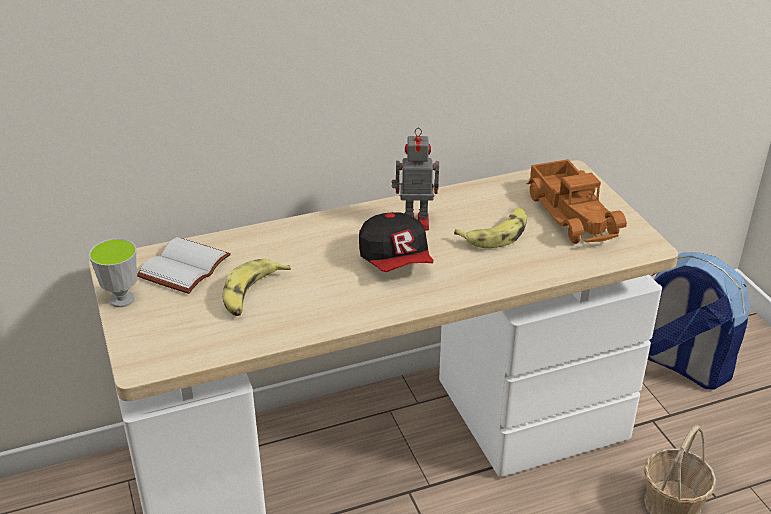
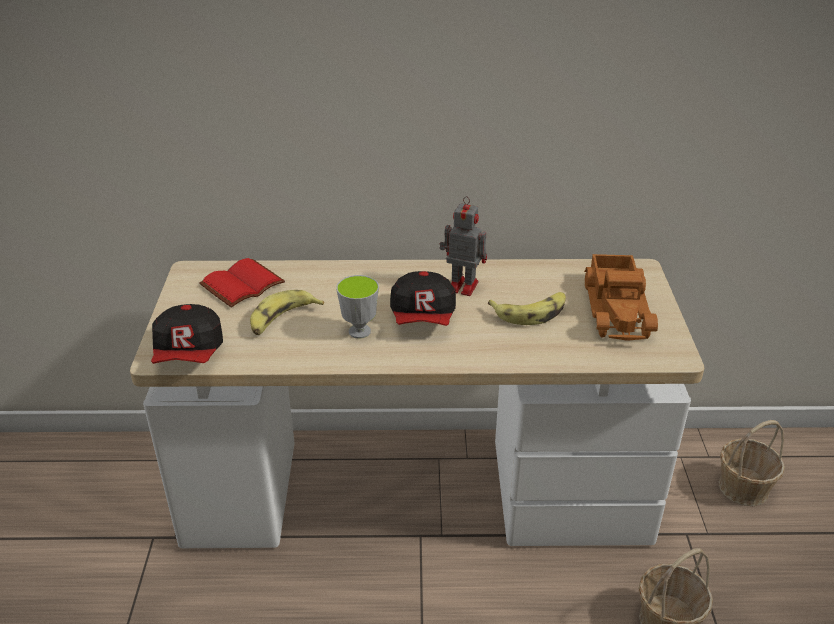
camera: 20 degrees right, 0 degrees up
cup [89,238,137,307] -> cup moved to [336,275,379,339]
white book [137,237,231,294] -> red book [199,258,285,308]
backpack [648,252,750,390] -> basket [718,420,785,506]
none -> cap [151,304,223,364]

